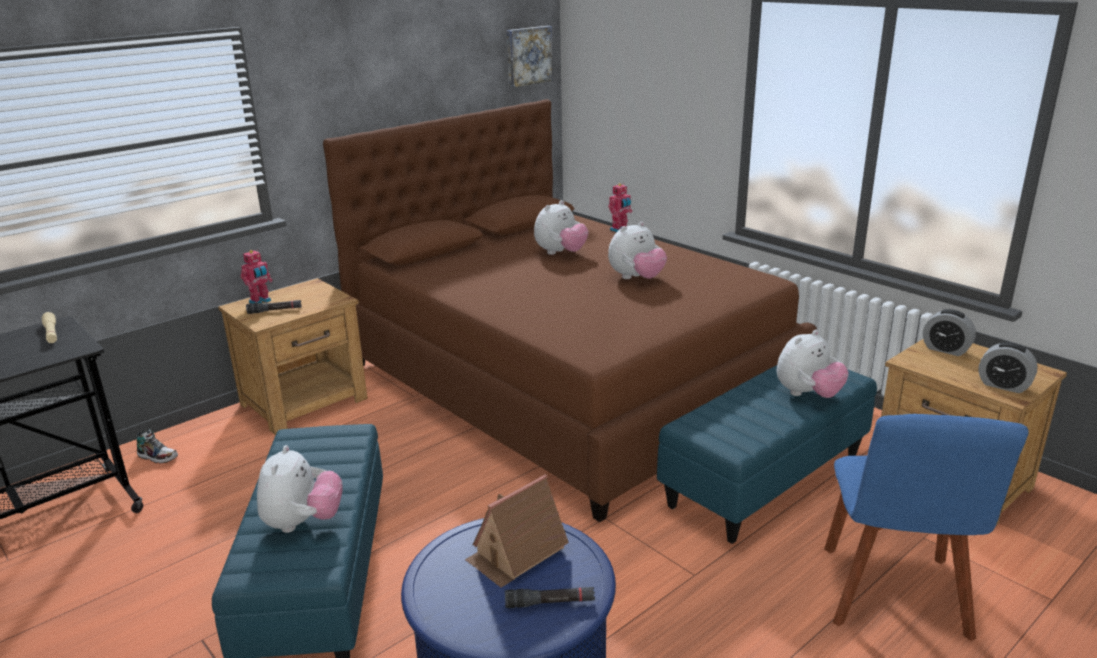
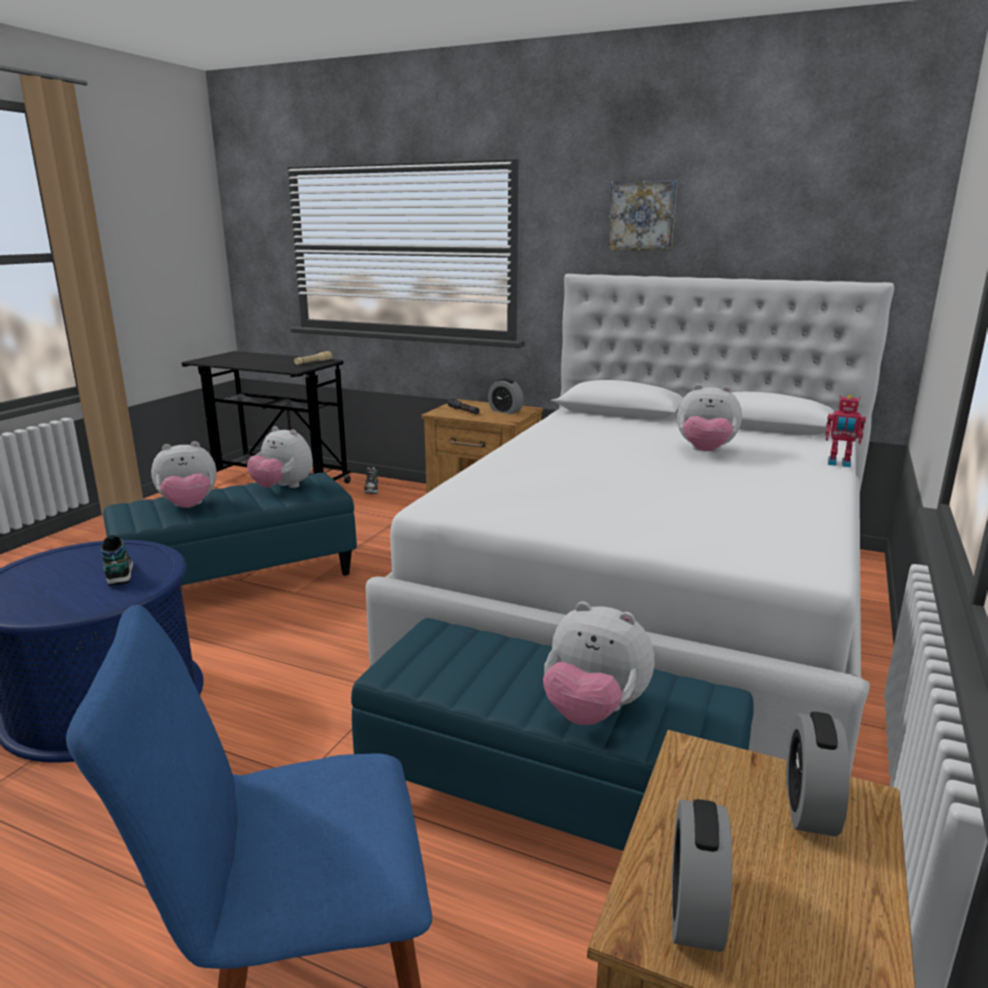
camera: 65 degrees right, 5 degrees down
toy robot [241,249,272,303] -> none
brown bed [323,99,817,522] -> white bed [365,274,894,775]
toy house [465,474,569,588] -> shoe [101,535,133,586]
black flashlight [505,587,595,608] -> none
picture [507,26,553,87] -> picture moved to [608,180,677,251]
plush toy [608,221,667,279] -> plush toy moved to [247,426,313,488]
none -> alarm clock [488,378,524,414]

